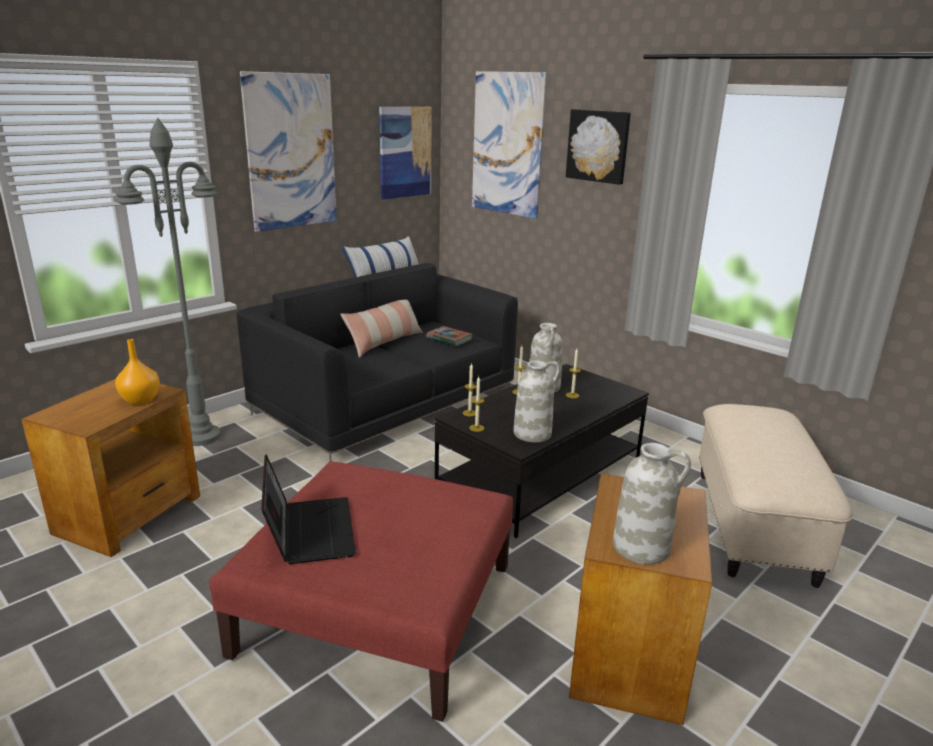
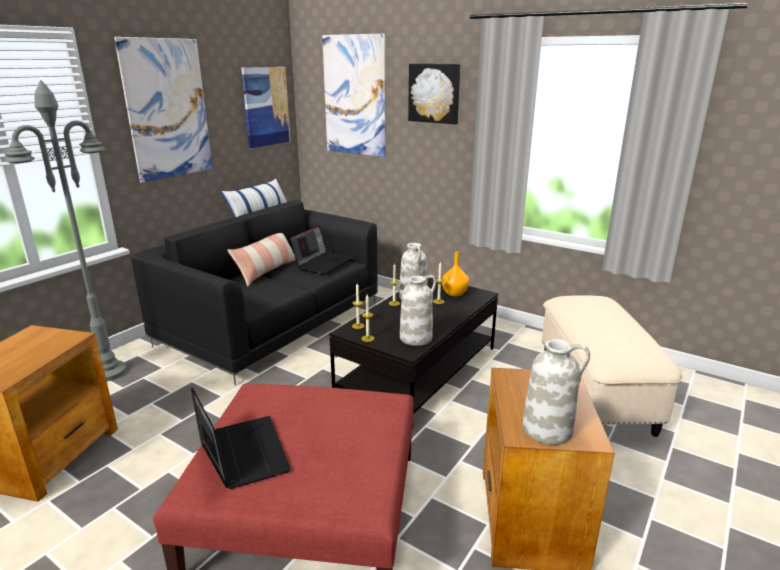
camera: 10 degrees left, 0 degrees up
orange vase [115,339,160,405] -> orange vase moved to [442,251,469,296]
book [427,326,472,347] -> laptop [290,225,352,275]

